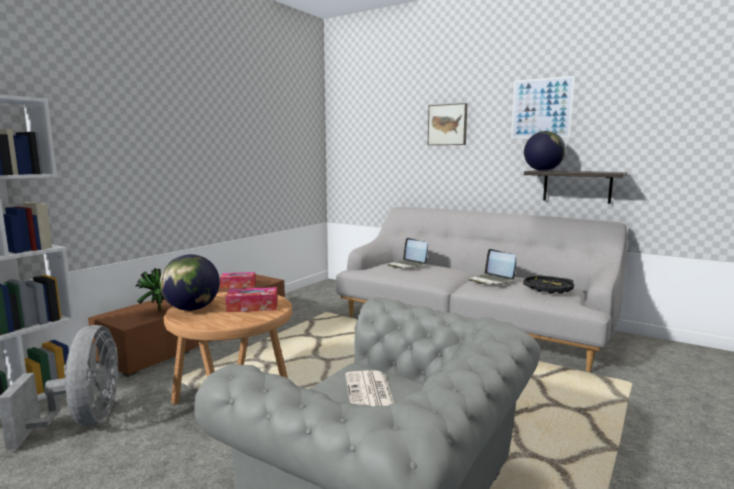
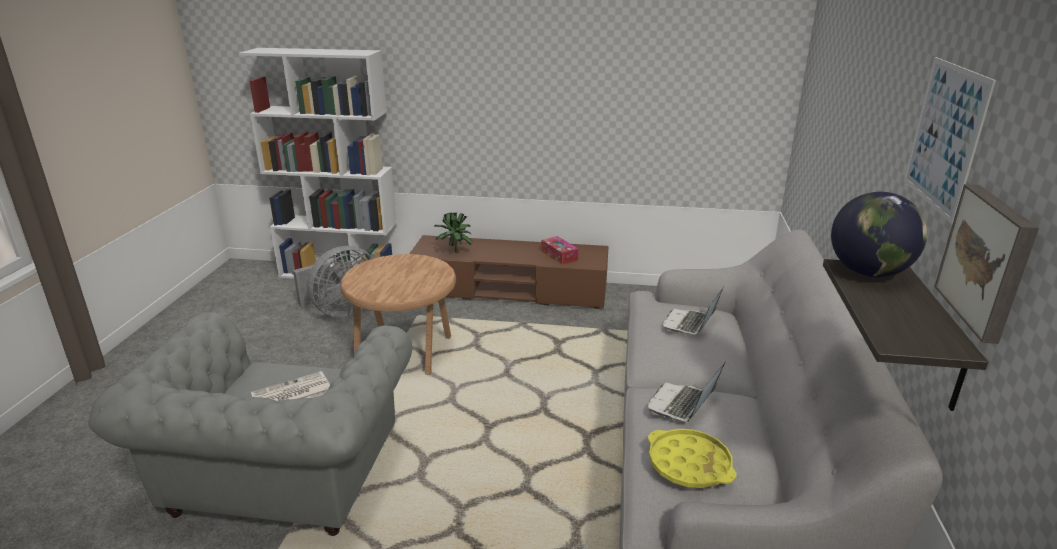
camera: 65 degrees right, 15 degrees up
globe [160,254,220,311] -> none
tissue box [226,287,278,312] -> none
picture [428,103,467,145] -> picture moved to [934,184,1039,344]
black tray [523,276,574,294] -> yellow tray [648,429,736,488]

